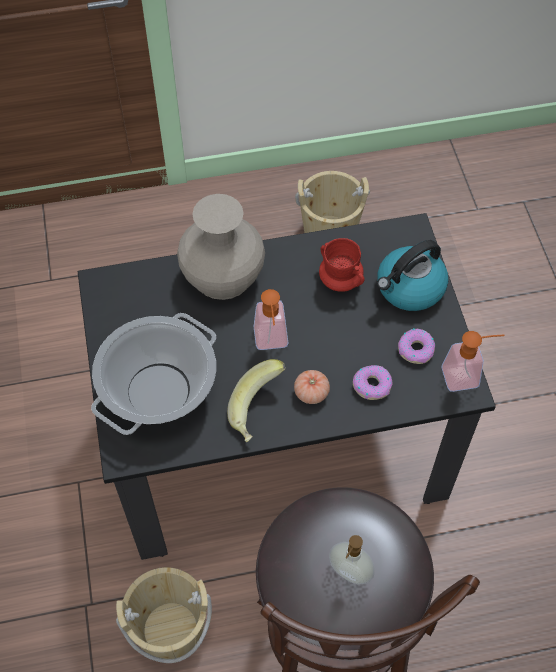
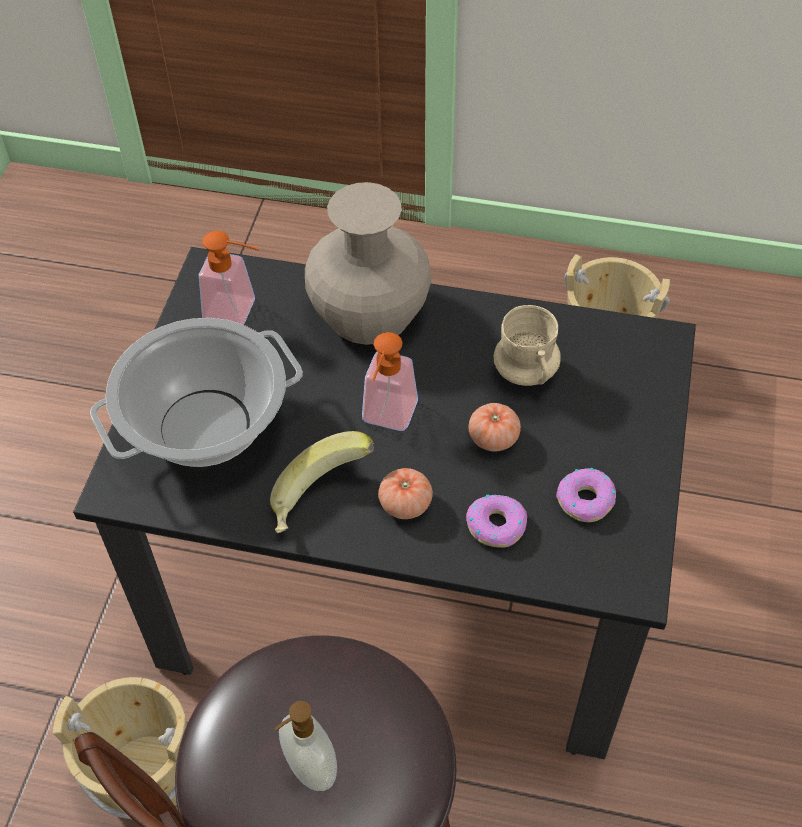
camera: 25 degrees right, 5 degrees down
red mug [319,238,365,292] -> beige mug [494,305,561,386]
kettle [377,240,448,311] -> none
soap dispenser [441,331,505,392] -> soap dispenser moved to [199,231,259,325]
none -> tomato [469,403,521,452]

